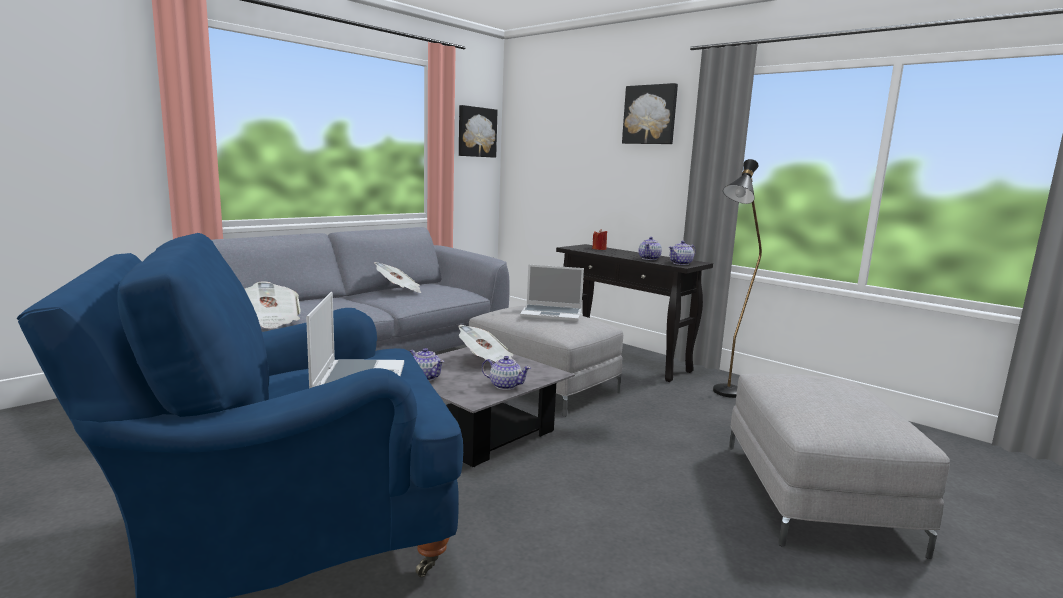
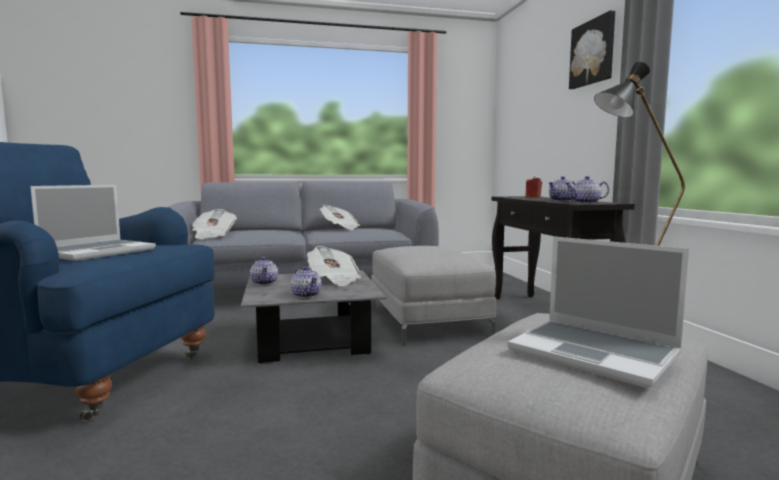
camera: 35 degrees right, 5 degrees down
picture [459,105,498,158] -> none
laptop [520,264,584,322] -> laptop moved to [508,236,690,388]

